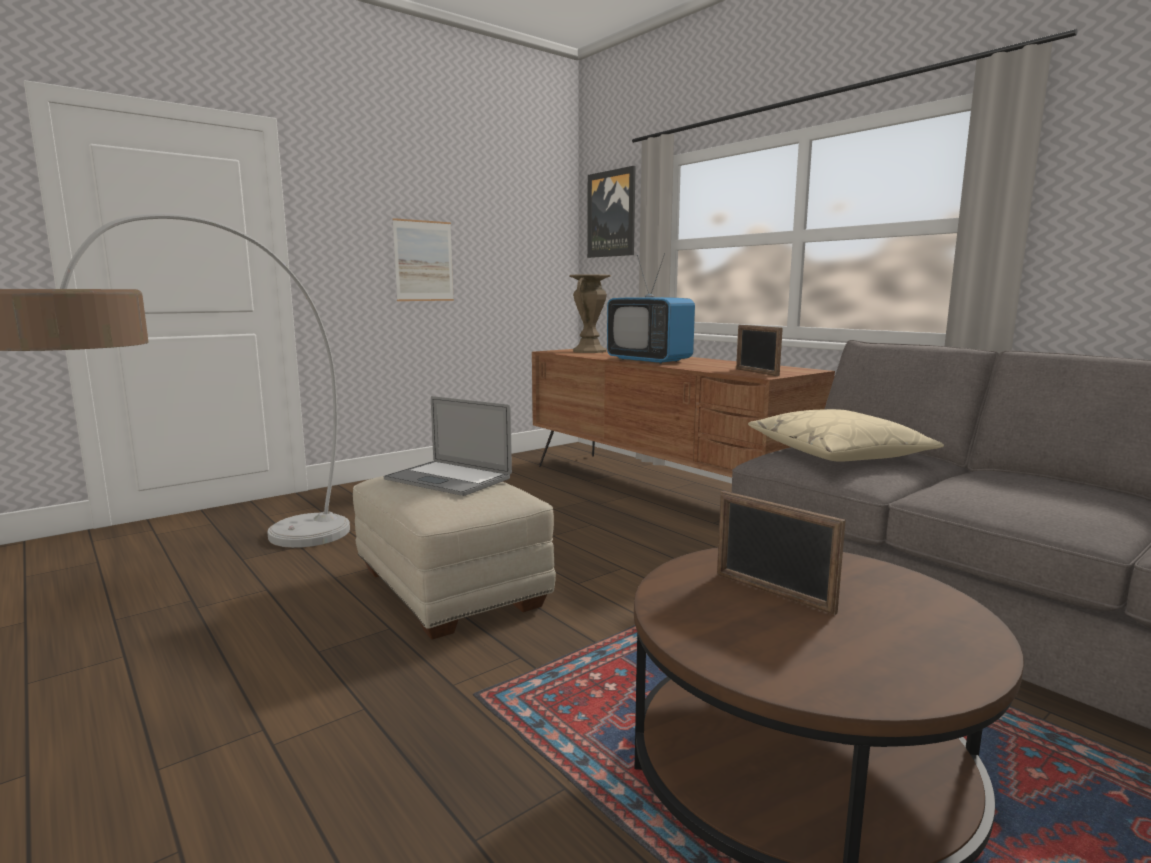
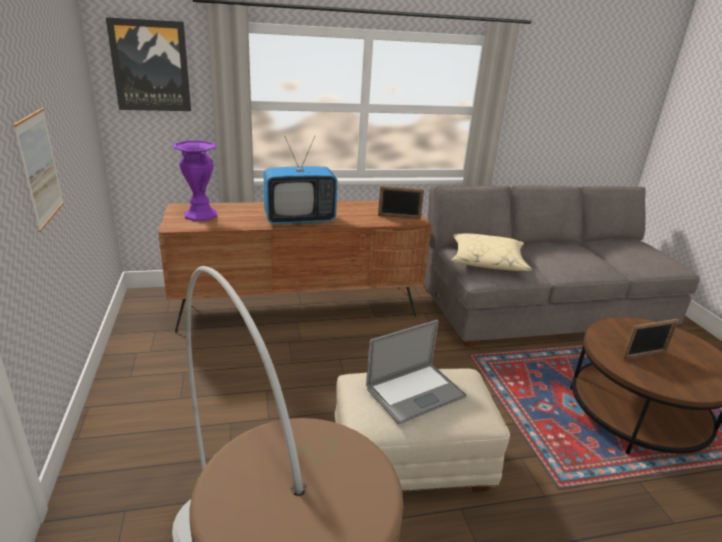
camera: 65 degrees left, 15 degrees up
brown vase [569,274,611,353] -> purple vase [173,140,217,221]

